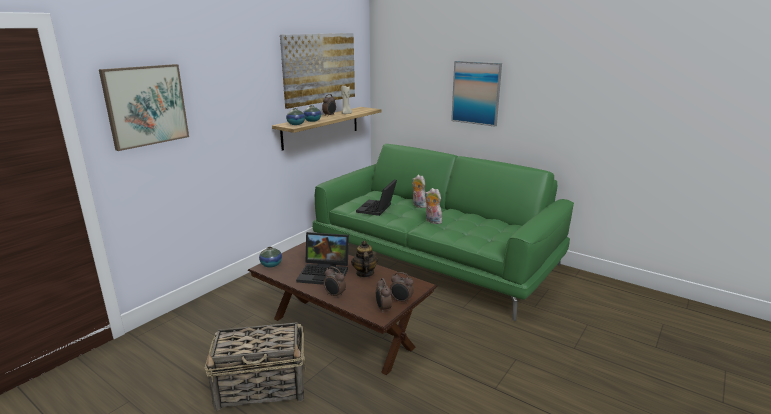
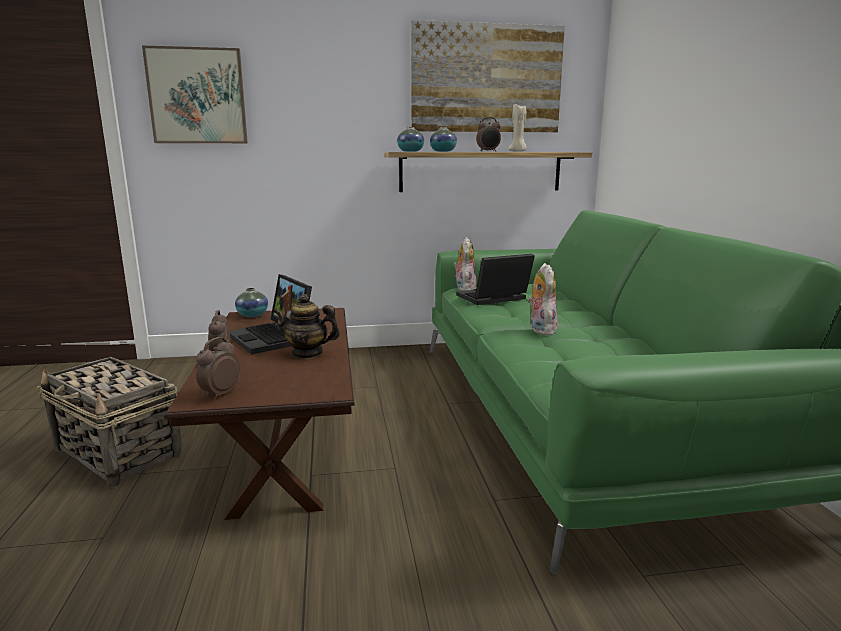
camera: 45 degrees right, 5 degrees down
teapot [351,240,378,277] -> teapot turned 120 degrees counterclockwise [273,294,340,359]
alarm clock [390,272,414,304] -> none
plush toy [412,175,427,208] -> plush toy moved to [453,237,476,291]
picture [451,61,502,127] -> none

